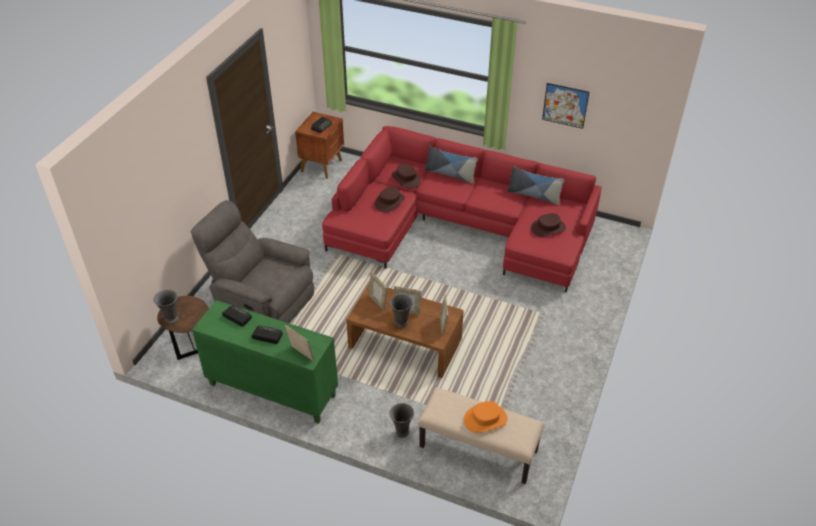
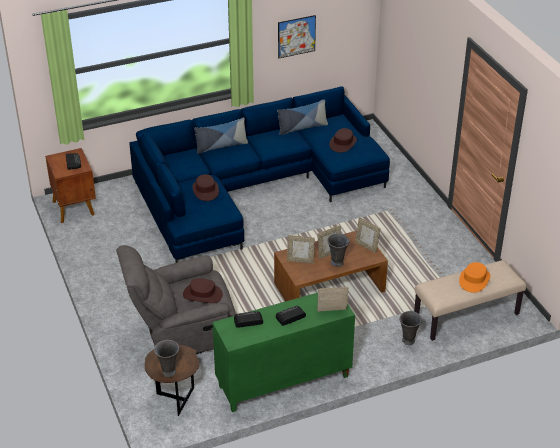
camera: 45 degrees left, 5 degrees down
red sofa [322,126,601,292] -> blue sofa [129,87,390,263]
brown hat [392,164,421,189] -> brown hat moved to [183,278,223,303]

